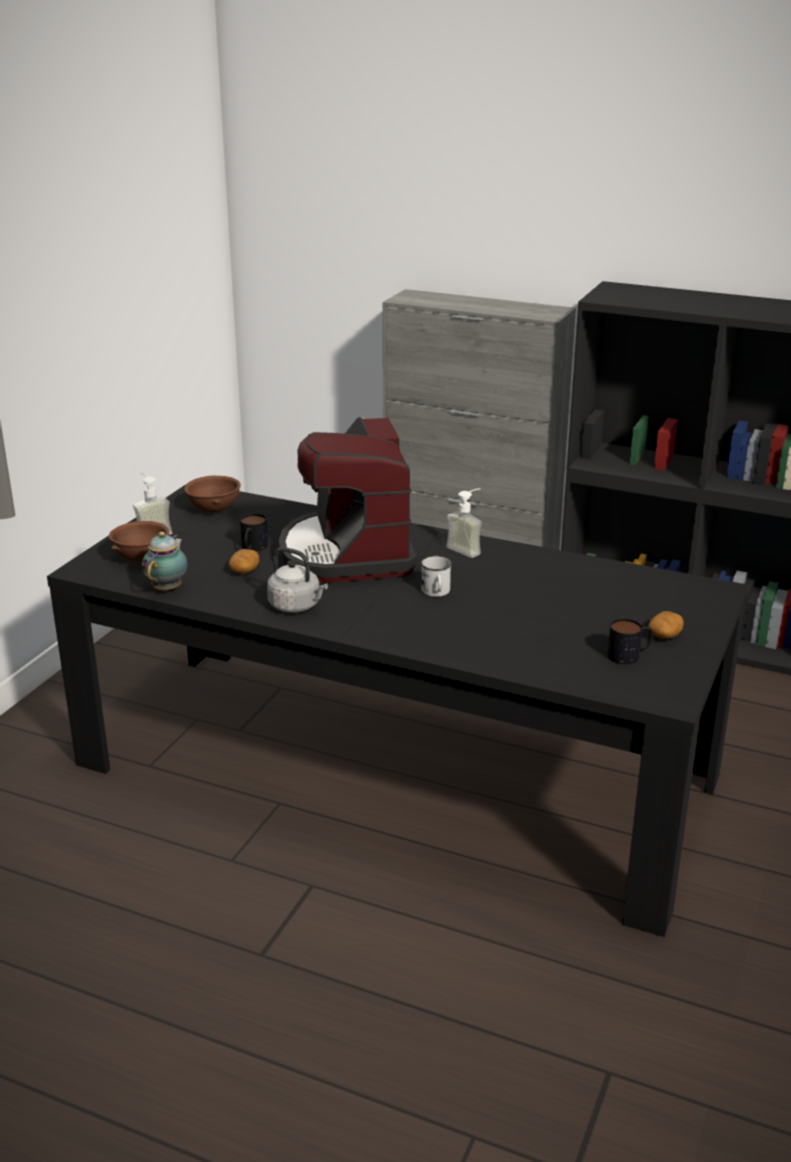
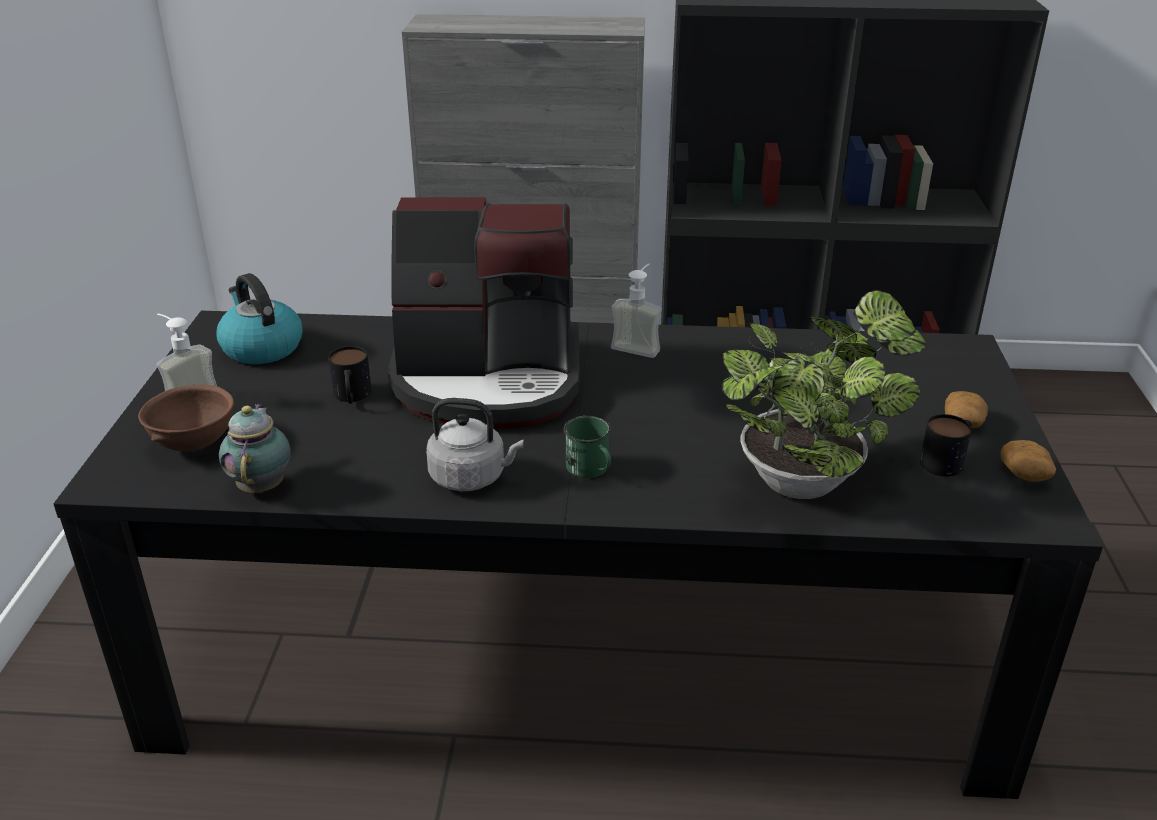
camera: 20 degrees left, 5 degrees up
brown bowl [184,476,241,513] -> kettle [216,273,303,364]
potato [229,549,259,573] -> potato moved to [1000,440,1056,482]
coffee machine [279,417,417,582] -> coffee machine turned 60 degrees counterclockwise [388,197,580,429]
white mug [421,556,452,597] -> none
none -> green mug [564,416,611,478]
none -> potted plant [722,290,926,499]

